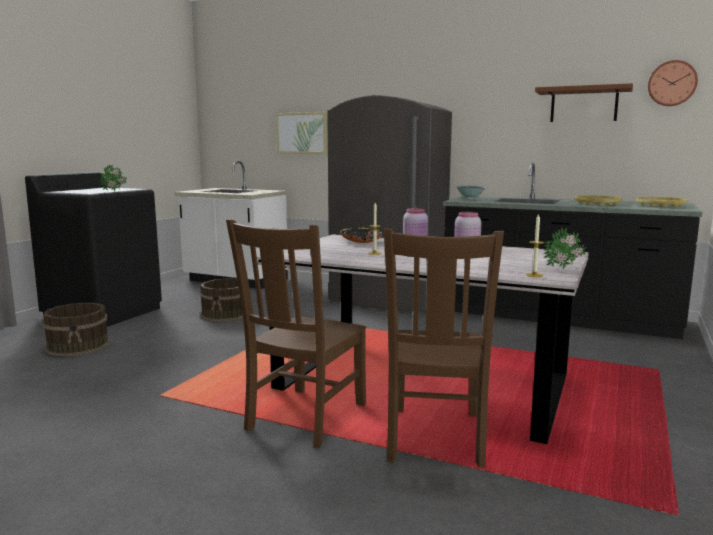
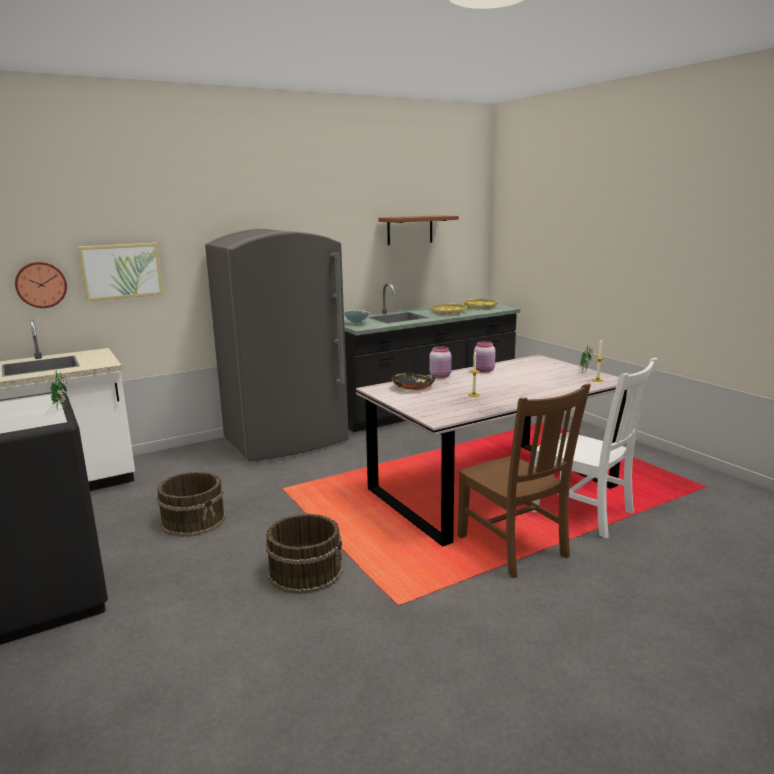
camera: 55 degrees left, 5 degrees up
brown bucket [43,303,110,357] -> brown bucket moved to [266,514,343,594]
brown chair [384,228,504,467] -> white chair [531,358,657,538]
wall clock [648,60,698,106] -> wall clock moved to [15,262,67,308]

